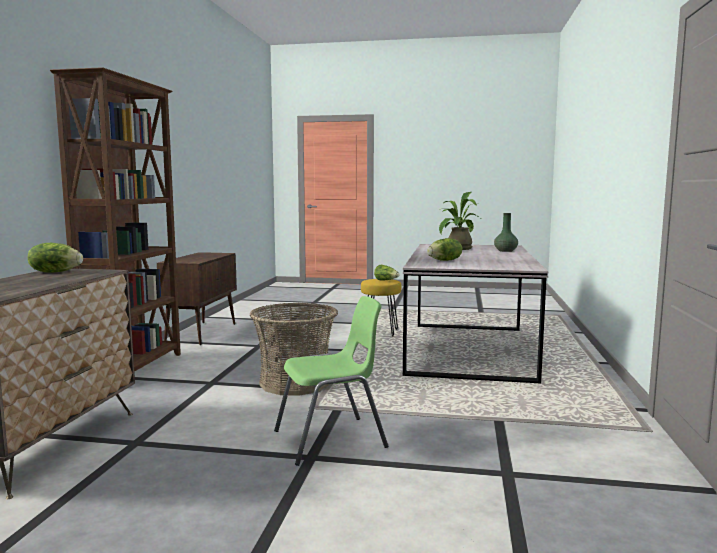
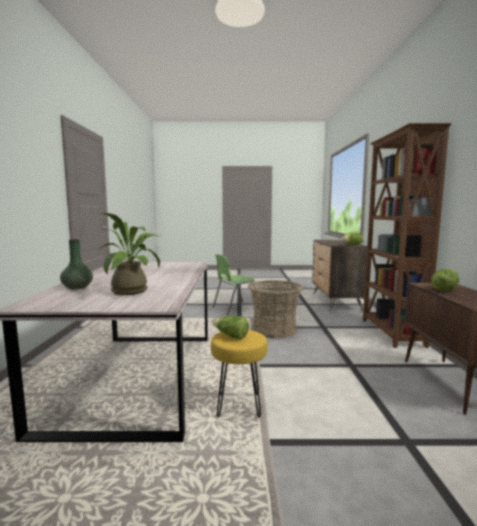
camera: 170 degrees right, 0 degrees up
lettuce [427,238,462,261] -> lettuce moved to [431,269,459,291]

